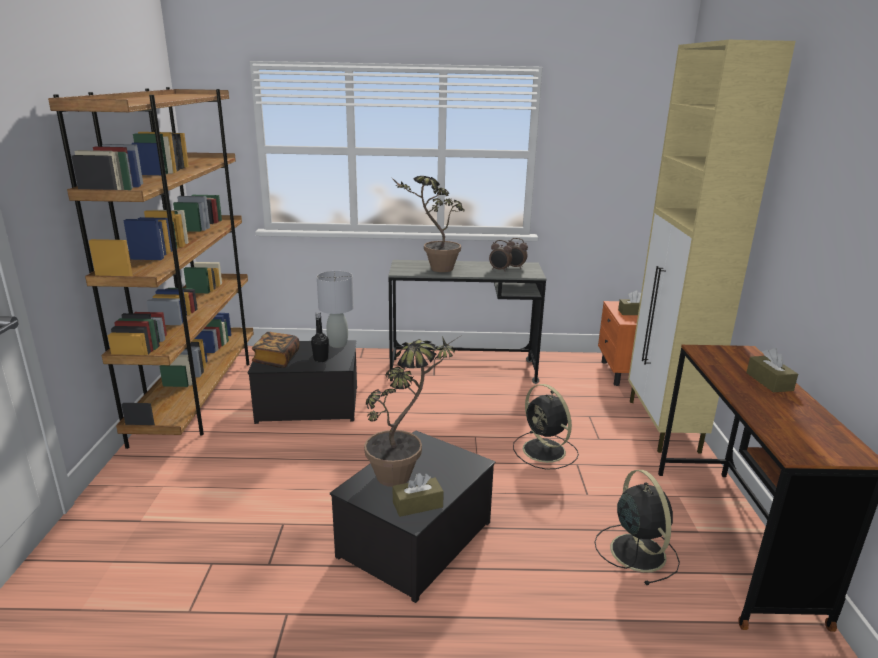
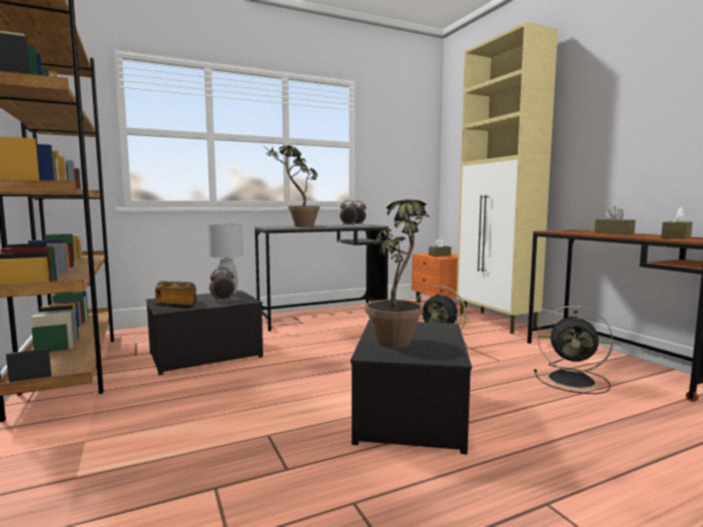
camera: 25 degrees left, 15 degrees down
black bottle [311,312,329,362] -> alarm clock [209,268,235,302]
brown tissue box [393,473,444,517] -> brown tissue box moved to [661,207,693,239]
black fan [595,470,680,585] -> black fan turned 150 degrees clockwise [534,306,613,394]

